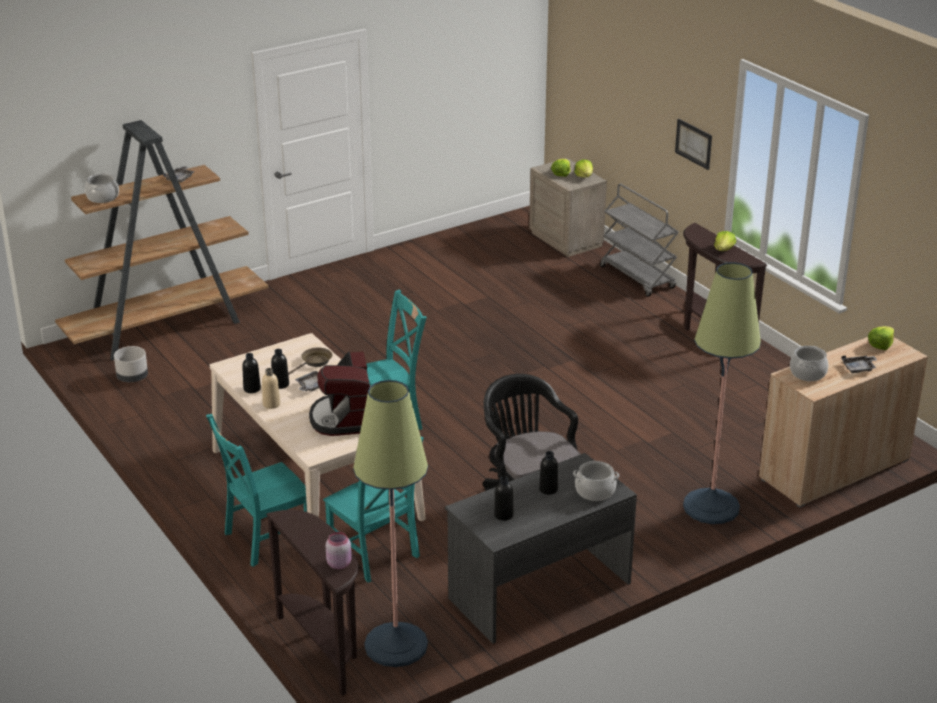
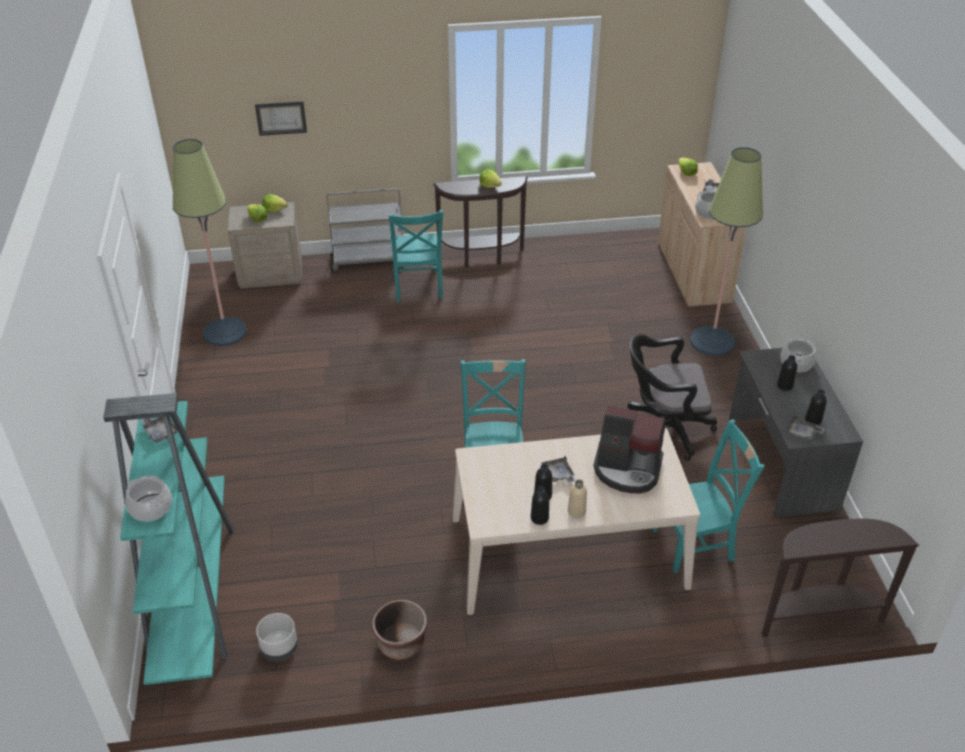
camera: 65 degrees left, 10 degrees up
brown bookcase [55,120,269,361] -> turquoise bookcase [103,393,233,685]
turquoise chair [206,414,307,567] -> turquoise chair moved to [389,210,443,302]
brown frying pan [288,347,332,375] -> none
pink jar [326,532,352,569] -> none
floor lamp [353,380,428,667] -> floor lamp moved to [173,139,247,346]
picture [675,119,712,170] -> picture moved to [255,101,307,136]
none -> brown planter [372,600,427,660]
none -> grey tray [786,416,825,441]

